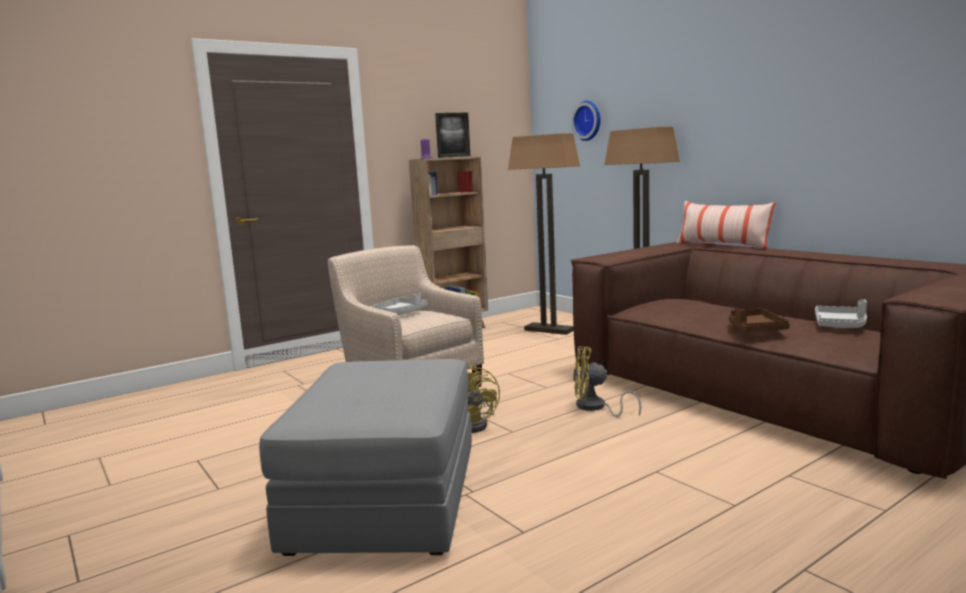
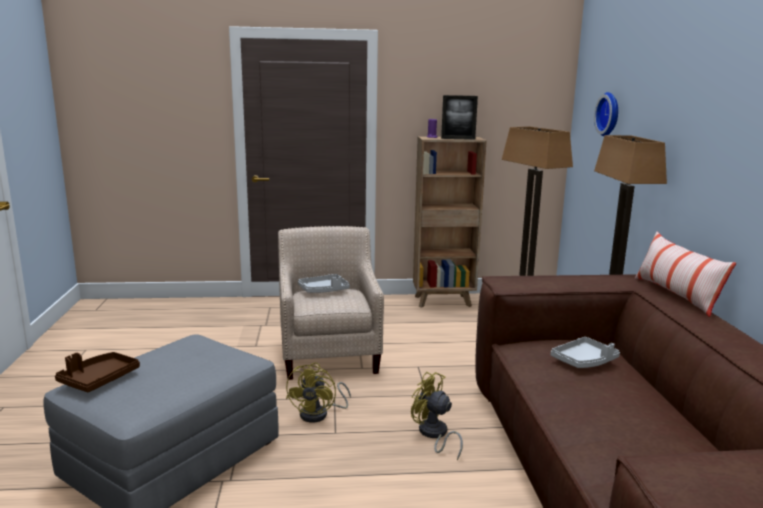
camera: 30 degrees right, 5 degrees up
brown tray [729,308,790,332] -> brown tray moved to [55,352,140,392]
grey tray [815,299,867,328] -> grey tray moved to [551,337,620,368]

